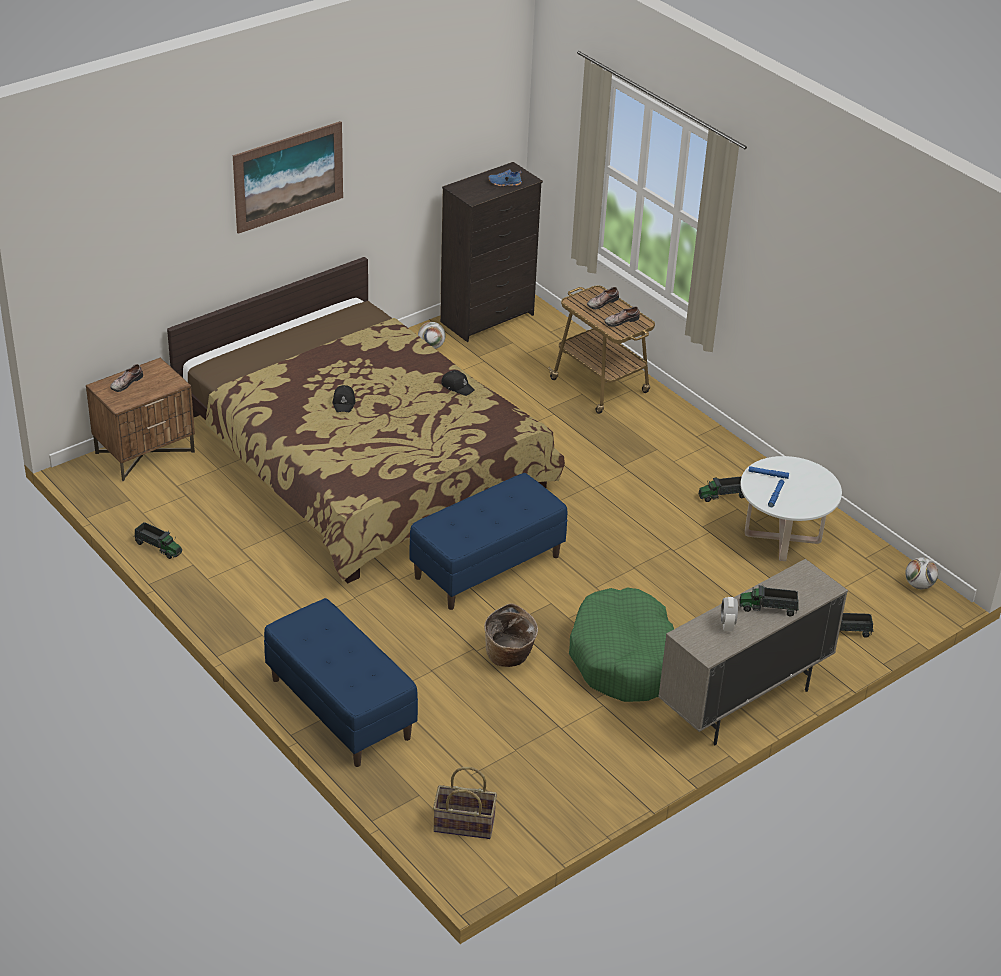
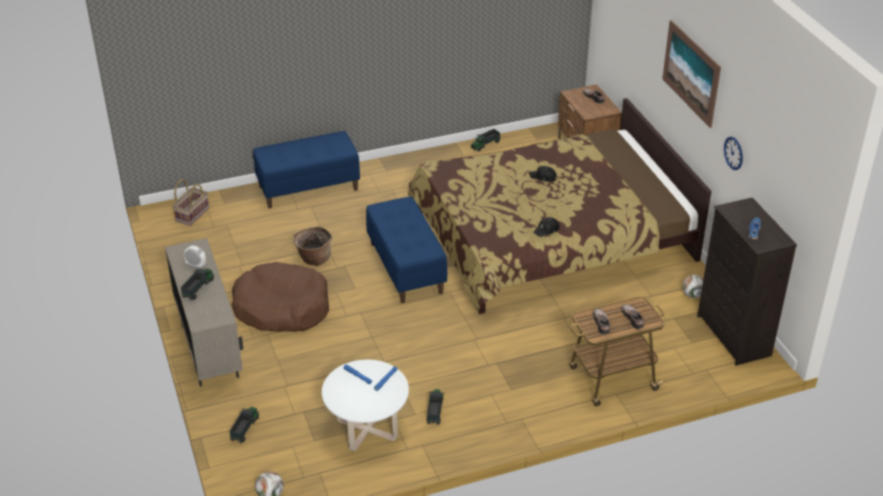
camera: 110 degrees right, 0 degrees up
green dog bed [569,587,674,702] -> brown dog bed [232,262,329,332]
none -> wall clock [724,137,743,170]

